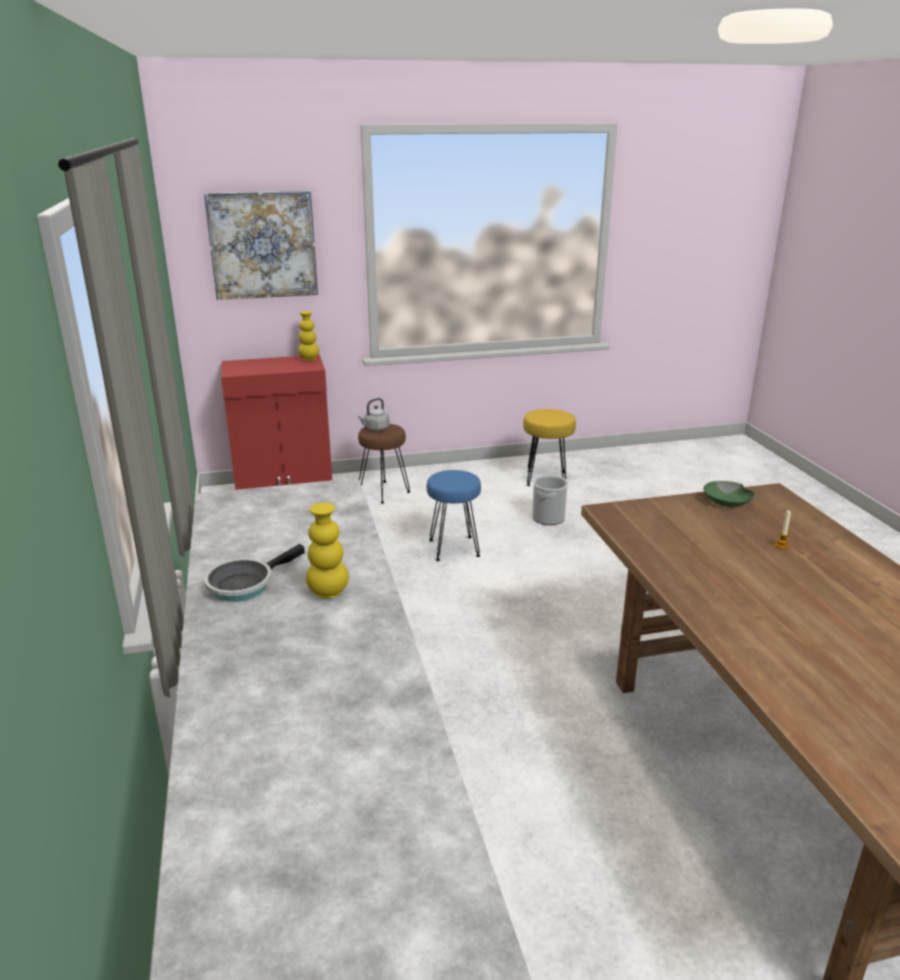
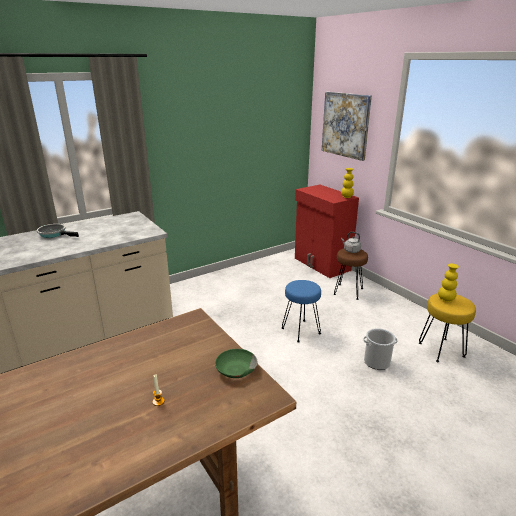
camera: 70 degrees right, 0 degrees up
yellow vase [306,502,349,599] -> yellow vase moved to [438,264,459,302]

